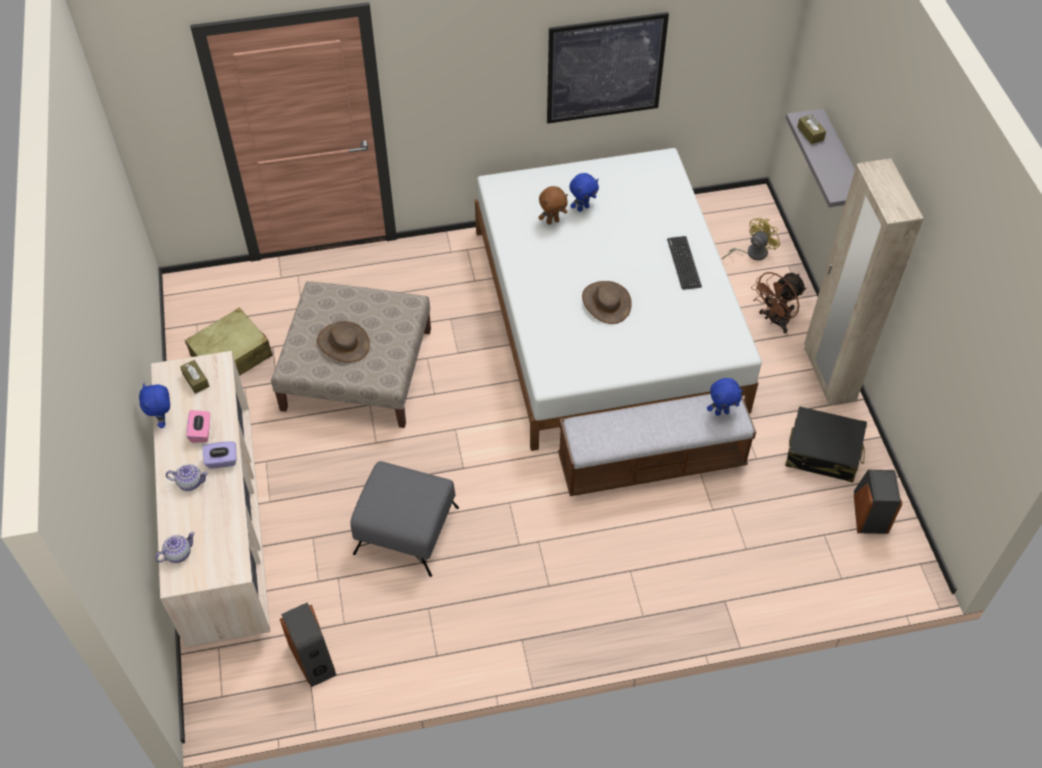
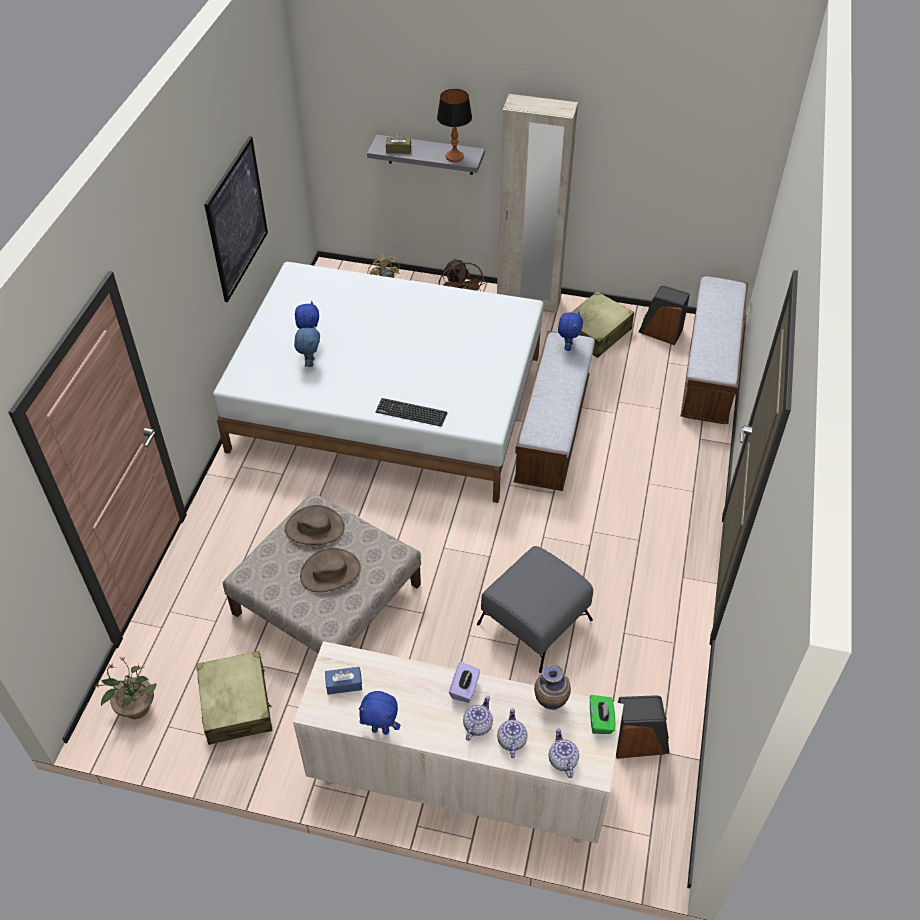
camera: 65 degrees left, 5 degrees down
brown tissue box [180,360,210,394] -> blue tissue box [325,667,362,695]
pink tissue box [187,410,210,443] -> none
brown plush toy [538,186,568,225] -> blue plush toy [294,325,320,367]
brown hat [582,281,632,324] -> brown hat moved to [285,505,345,545]
keyboard [667,236,702,290] -> keyboard moved to [375,398,447,427]
black suitcase [785,406,867,482] -> beige suitcase [571,291,634,358]
none -> potted plant [94,656,156,719]
none -> table lamp [437,89,472,162]
none -> teapot [497,708,527,758]
none -> vase [534,664,571,710]
none -> green tissue box [590,695,616,734]
none -> bench [681,276,748,424]

